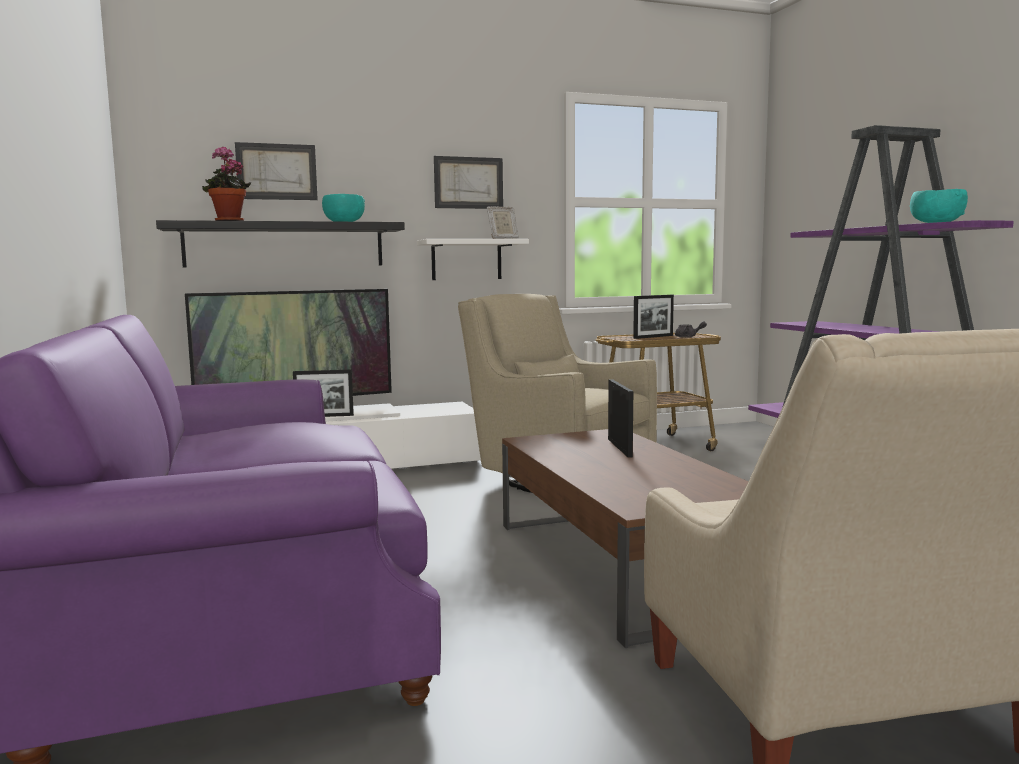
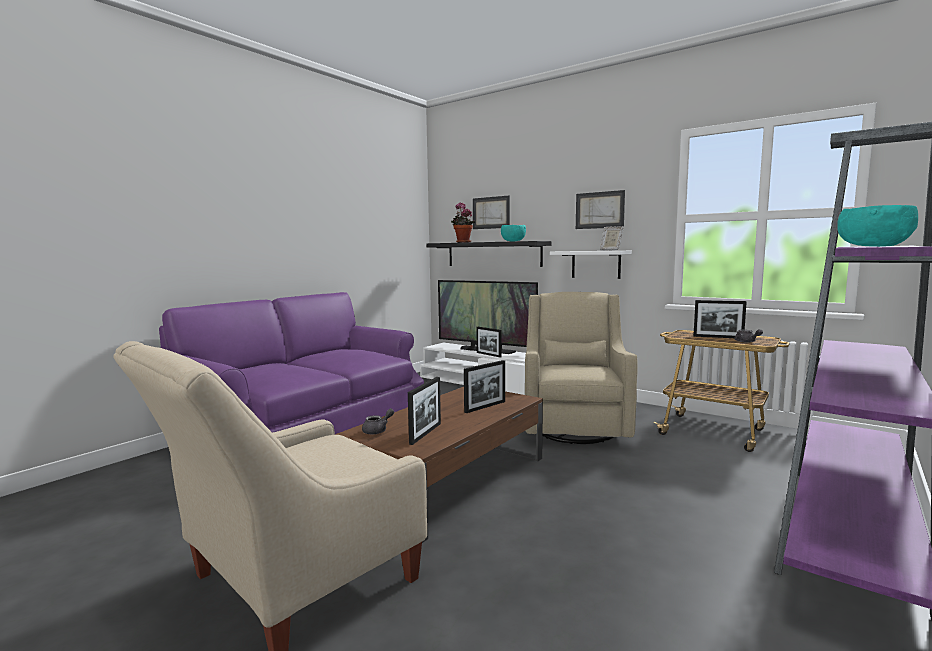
camera: 55 degrees right, 0 degrees up
none -> grey teapot [362,408,394,434]
none -> picture frame [408,377,441,445]

